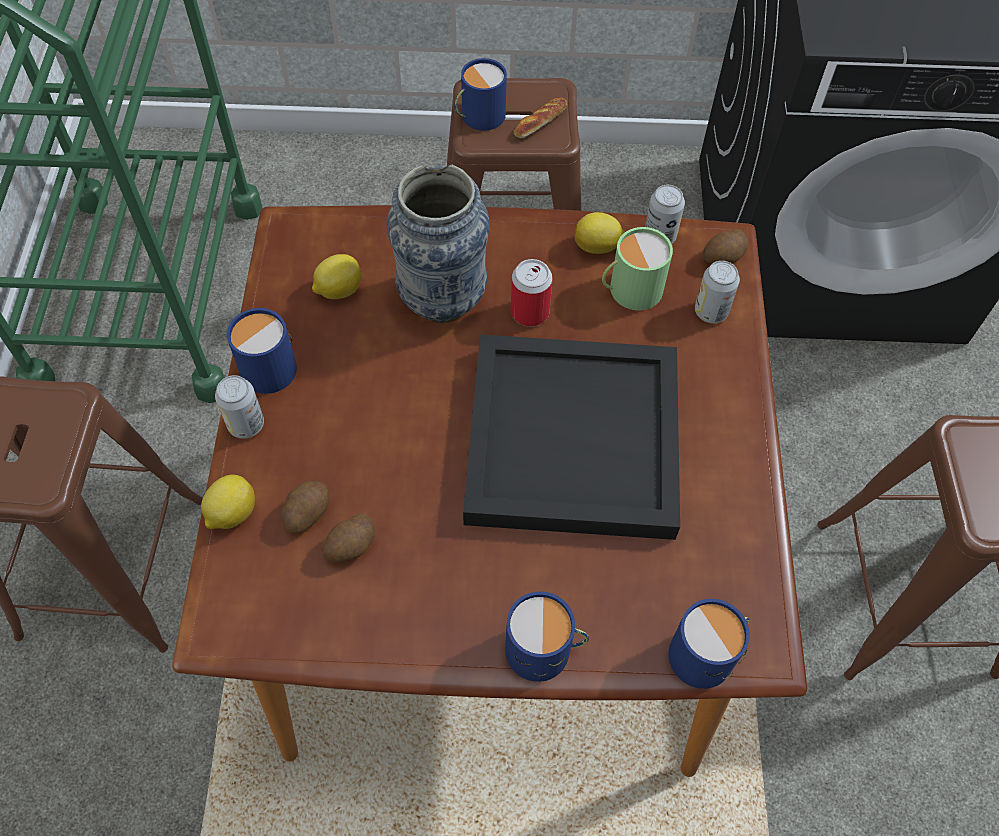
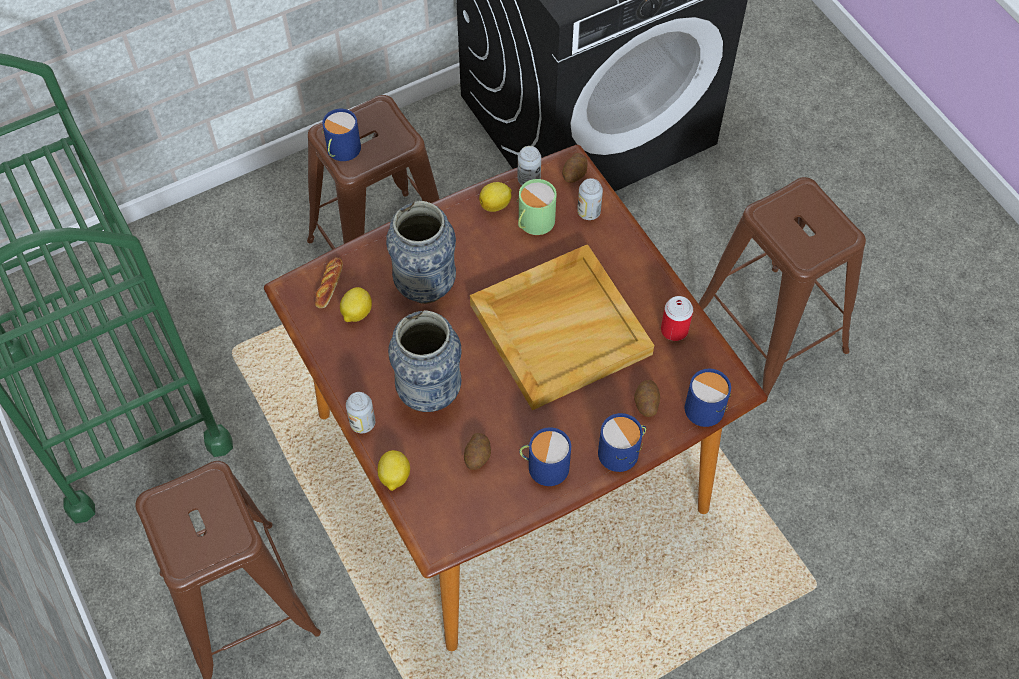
camera: 30 degrees left, 0 degrees up
blue mug [227,308,297,394] -> blue mug moved to [519,427,571,486]
potato [281,481,329,533] -> potato moved to [634,380,660,417]
black tray [463,334,680,540] -> beige tray [470,244,654,410]
can [511,259,553,326] -> can moved to [661,296,693,341]
bread [514,97,567,138] -> bread moved to [315,257,343,308]
none -> vase [388,310,462,412]

